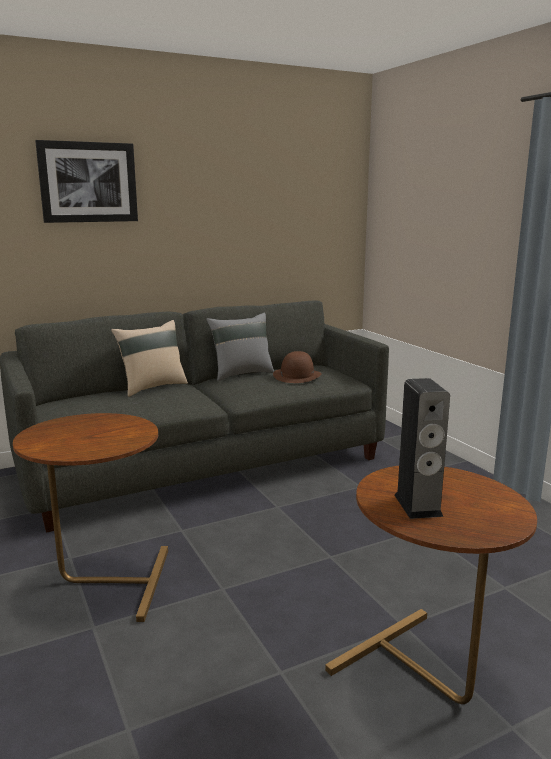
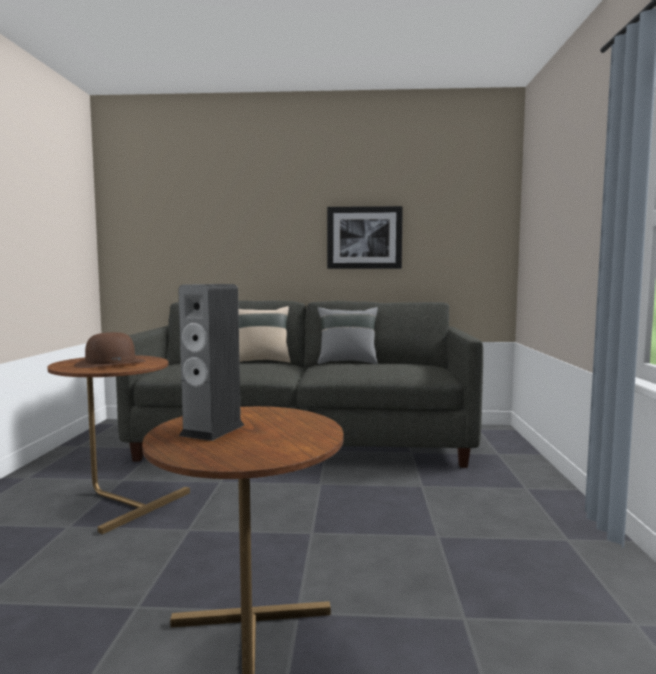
camera: 30 degrees right, 10 degrees down
picture [35,140,138,223] -> picture moved to [327,206,403,269]
brown hat [273,351,322,383] -> brown hat moved to [74,332,146,368]

